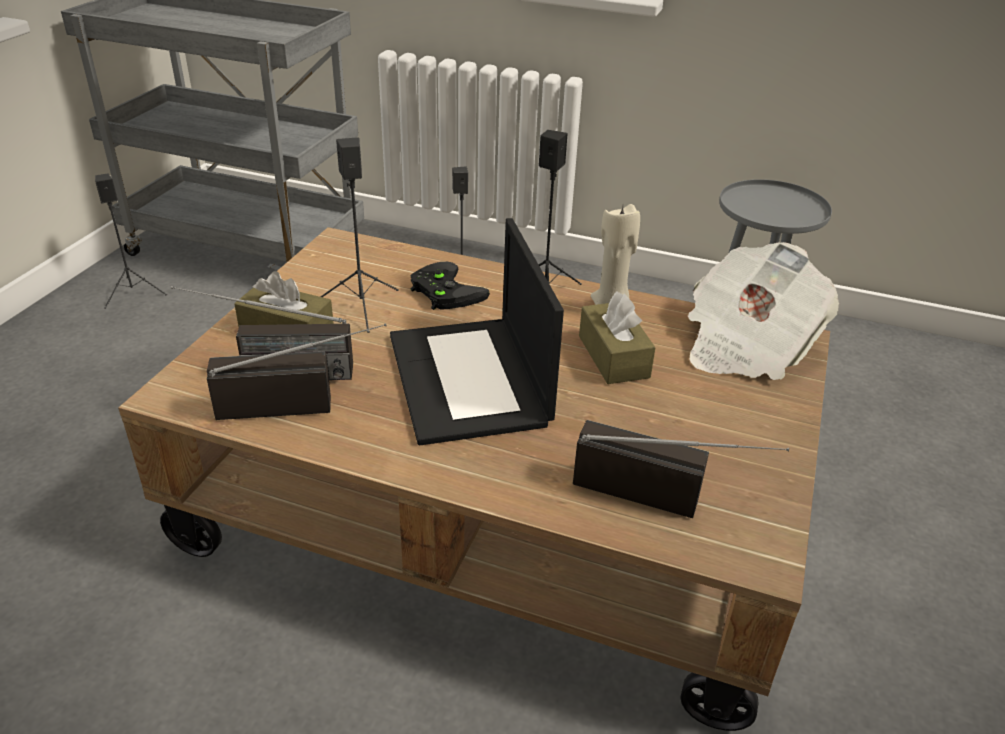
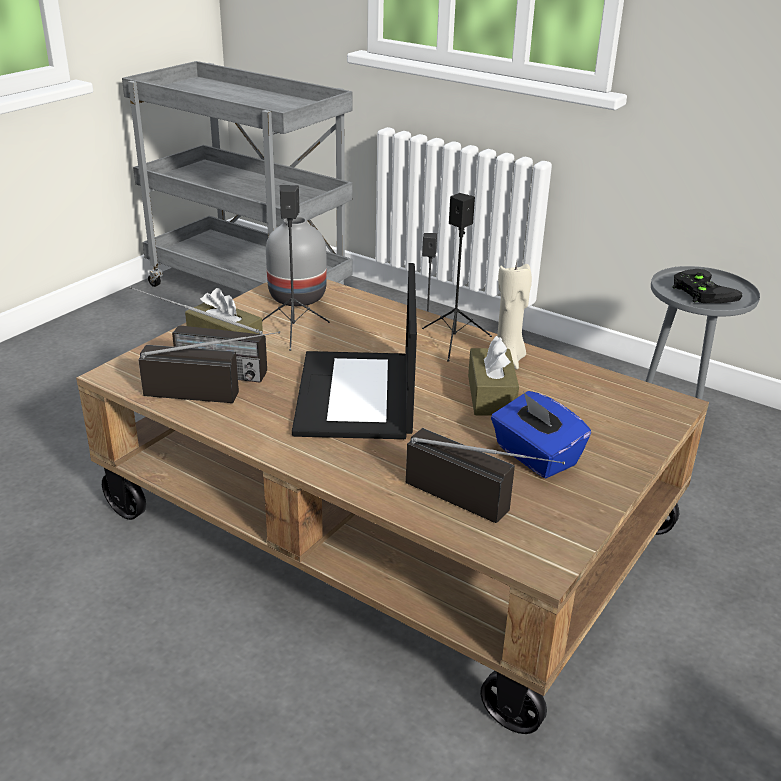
camera: 15 degrees right, 5 degrees down
black speaker [95,173,167,309] -> none
black game controller [410,262,490,310] -> black game controller moved to [672,269,742,303]
newspaper [688,242,839,380] -> none
none -> grey vase [266,216,327,306]
none -> blue tissue box [491,391,591,478]

